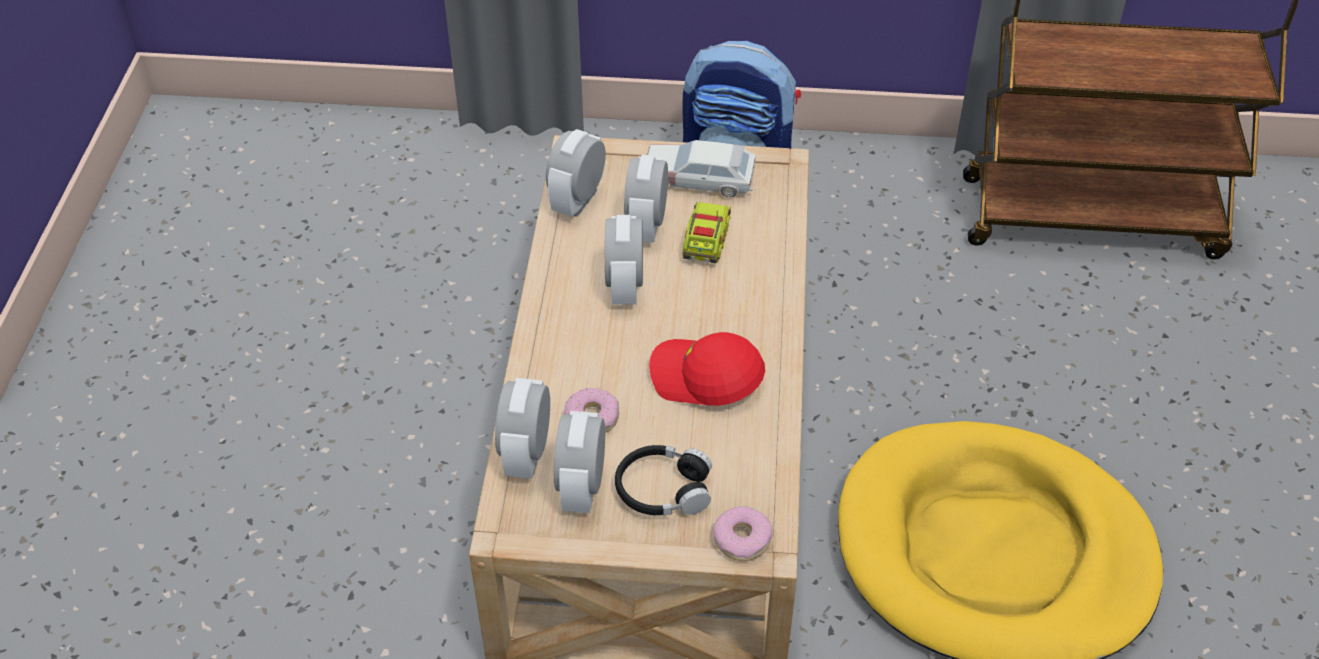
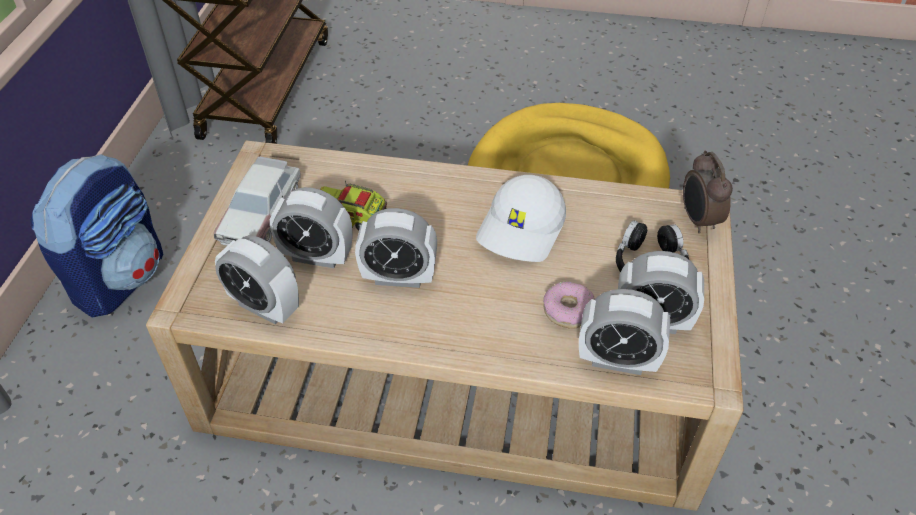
camera: 85 degrees left, 0 degrees up
red cap [649,332,765,406] -> white cap [476,175,566,262]
donut [714,506,772,561] -> alarm clock [683,151,733,233]

